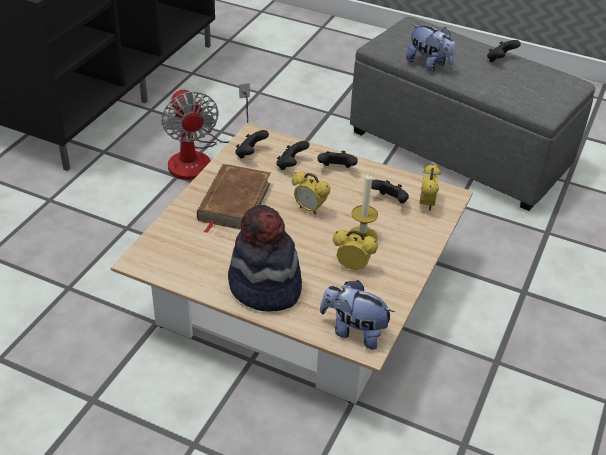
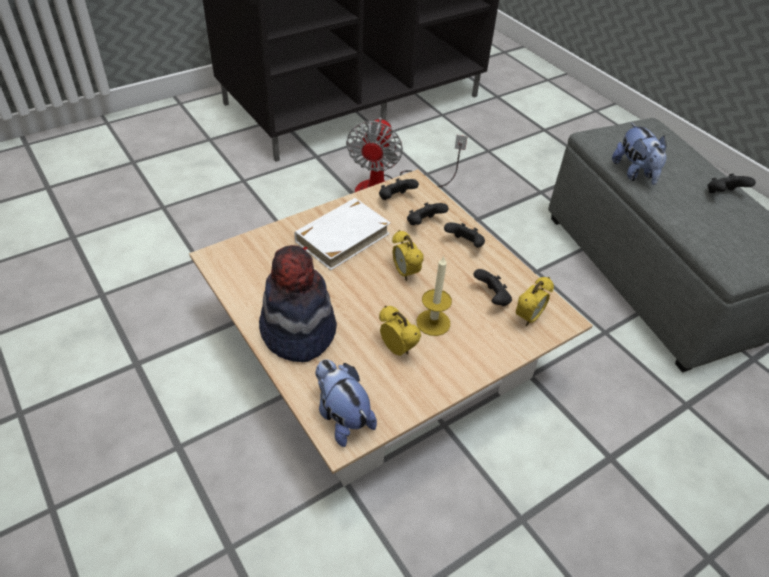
camera: 30 degrees right, 5 degrees up
brown book [197,164,270,233] -> white book [294,198,390,270]

